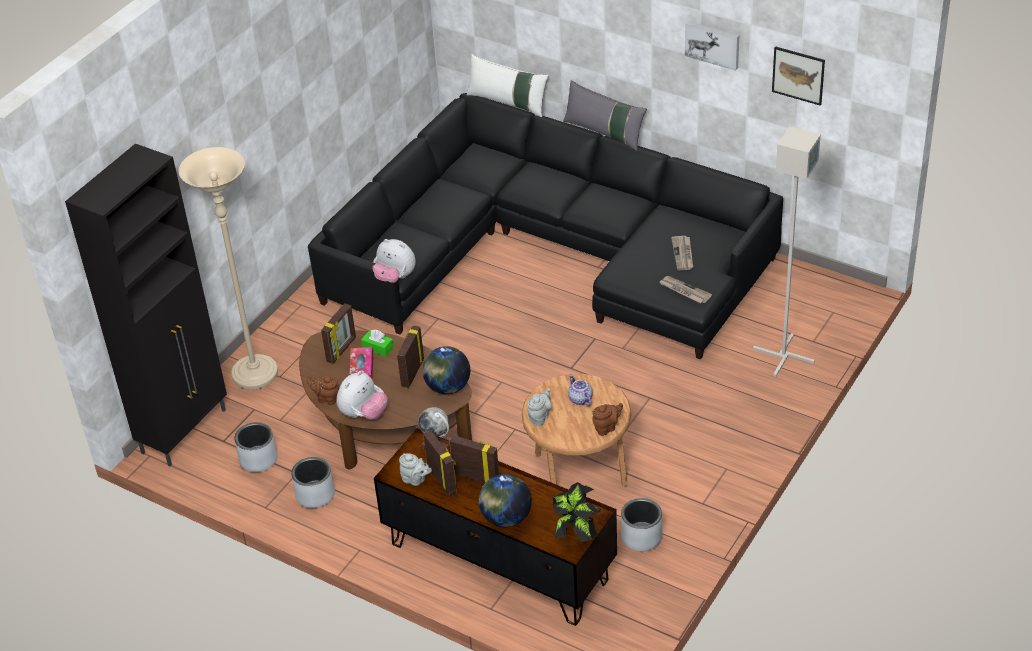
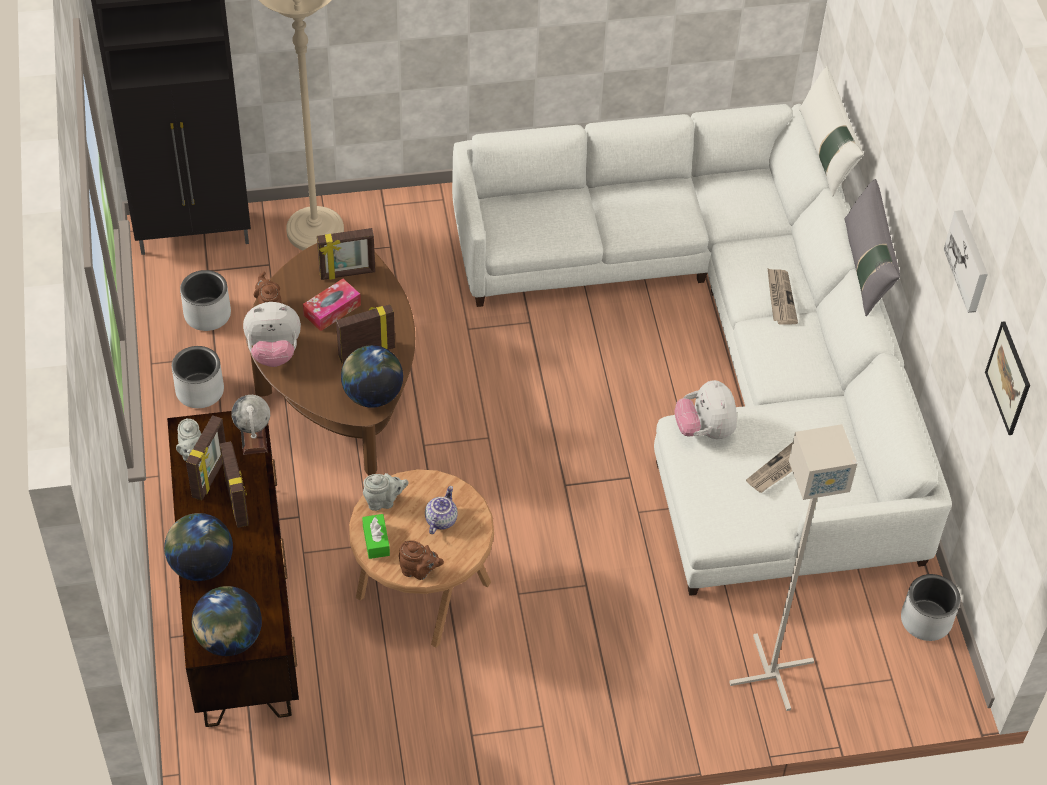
camera: 45 degrees right, 10 degrees up
black sofa [308,93,783,360] -> white sofa [452,104,952,596]
green tissue box [361,329,394,357] -> green tissue box moved to [362,514,390,559]
plush toy [373,239,416,283] -> plush toy moved to [674,380,737,439]
potted plant [552,482,601,542] -> globe [192,586,262,656]
grey planter [621,498,662,551] -> grey planter moved to [901,574,961,641]
newspaper [660,276,712,303] -> newspaper moved to [767,268,798,325]

